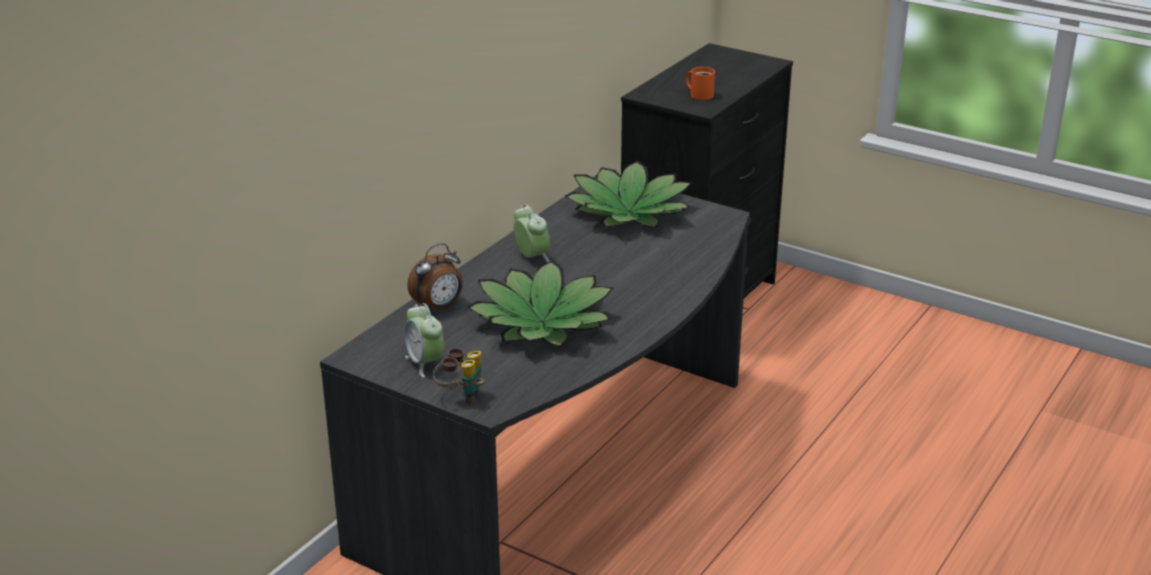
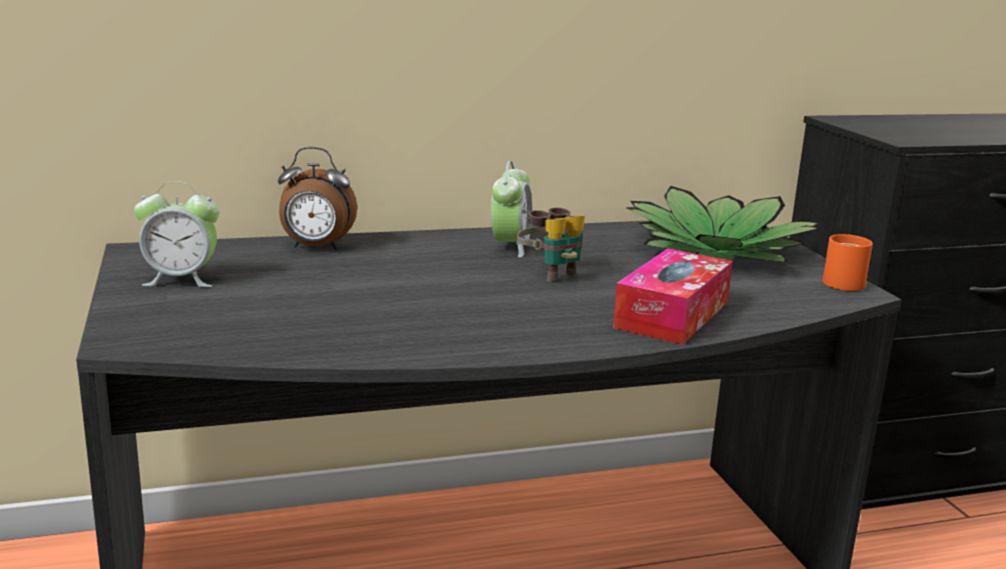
camera: 40 degrees right, 10 degrees down
alarm clock [405,303,444,378] -> alarm clock turned 105 degrees counterclockwise [134,181,220,287]
binoculars [433,348,485,405] -> binoculars moved to [517,208,585,282]
potted plant [467,260,613,346] -> none
orange mug [686,67,715,100] -> orange mug moved to [823,234,873,291]
none -> tissue box [613,248,732,345]

